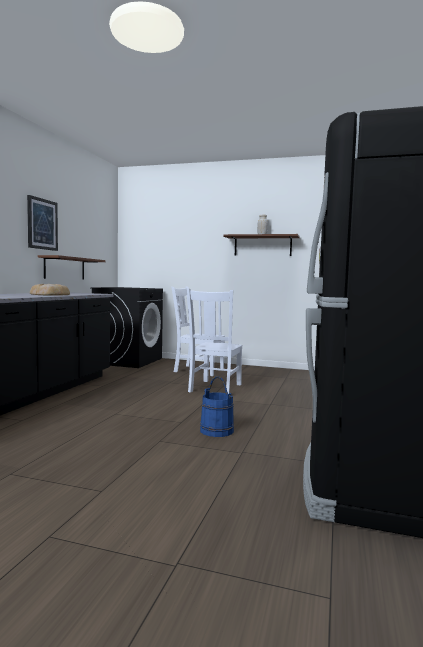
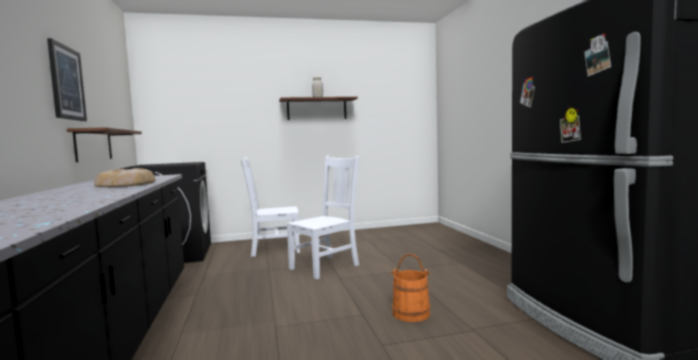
camera: 30 degrees left, 0 degrees up
white chair [187,289,242,394] -> white chair turned 120 degrees counterclockwise [286,156,360,279]
blue bucket [200,376,234,437] -> orange bucket [390,253,431,322]

